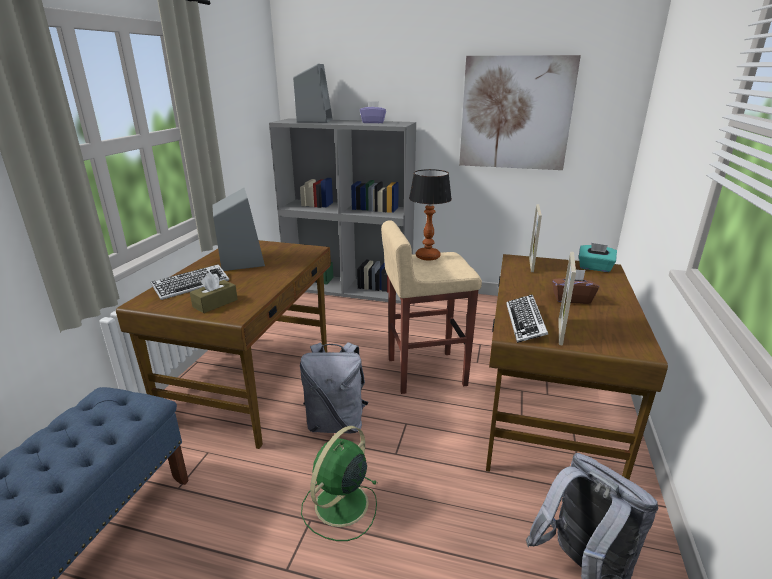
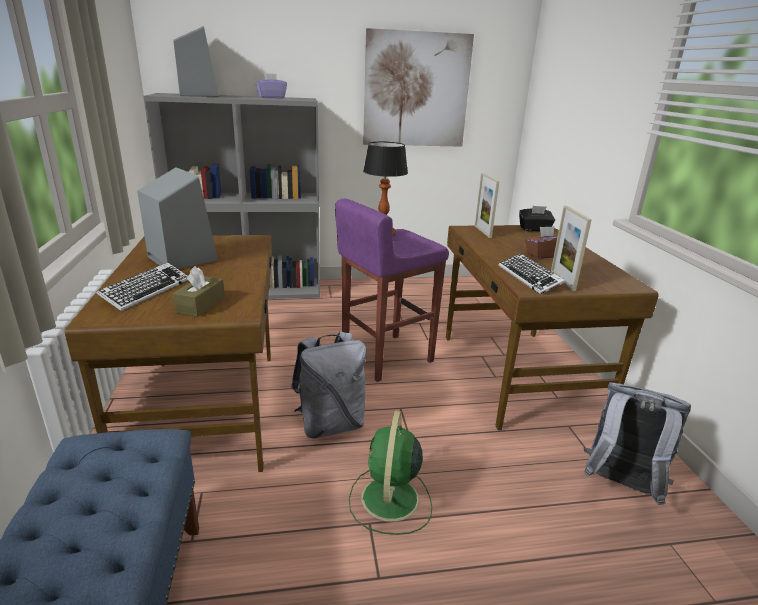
camera: 25 degrees left, 0 degrees up
beige stool [381,220,482,394] -> purple stool [335,198,449,382]
turquoise tissue box [579,243,617,272] -> black tissue box [519,206,555,231]

